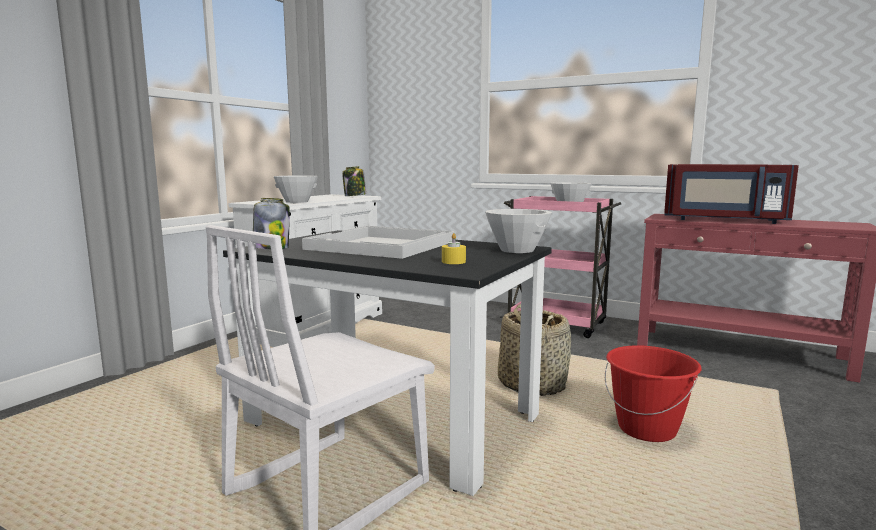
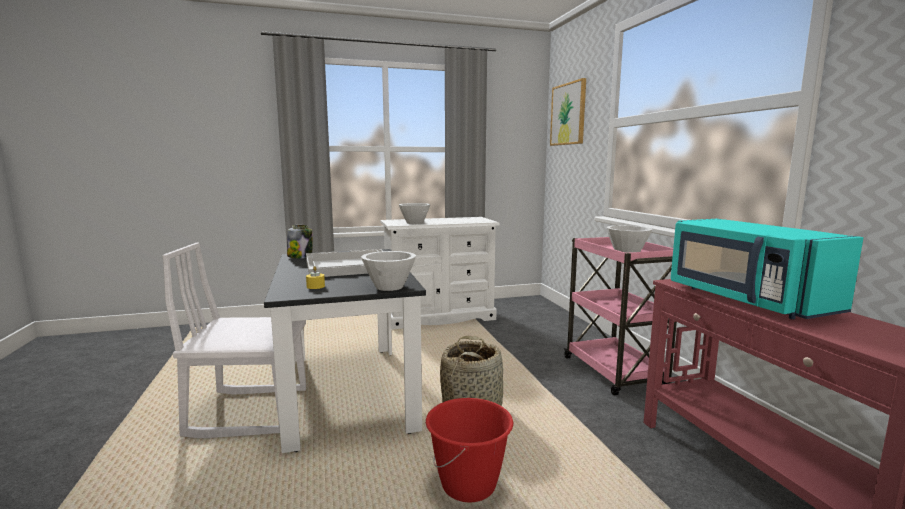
camera: 45 degrees right, 0 degrees up
jar [342,166,366,196] -> none
red microwave [664,164,799,224] -> turquoise microwave [671,219,863,319]
none -> picture [550,78,586,146]

